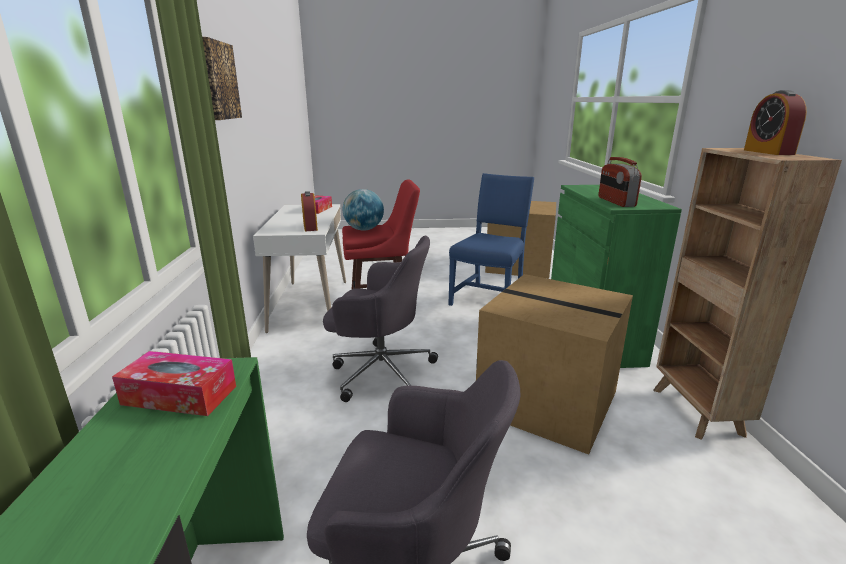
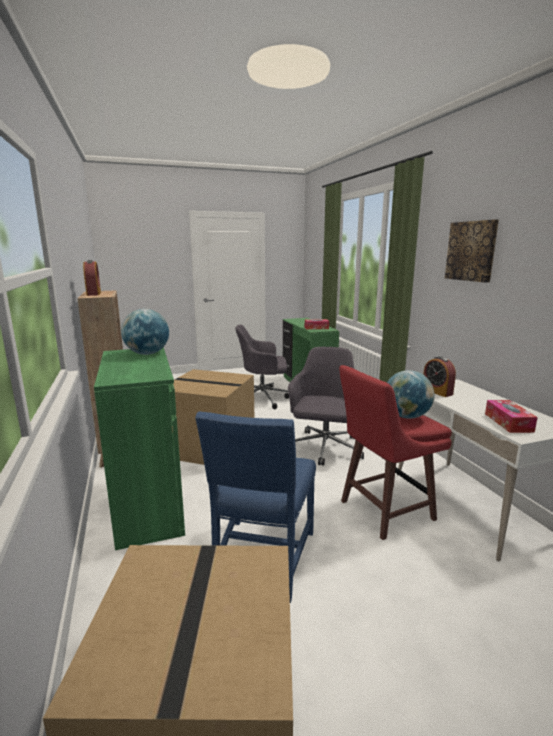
camera: 165 degrees right, 5 degrees down
grey office chair [323,236,438,402] -> grey office chair turned 105 degrees clockwise [288,347,364,466]
radio [599,157,642,207] -> globe [121,309,169,355]

